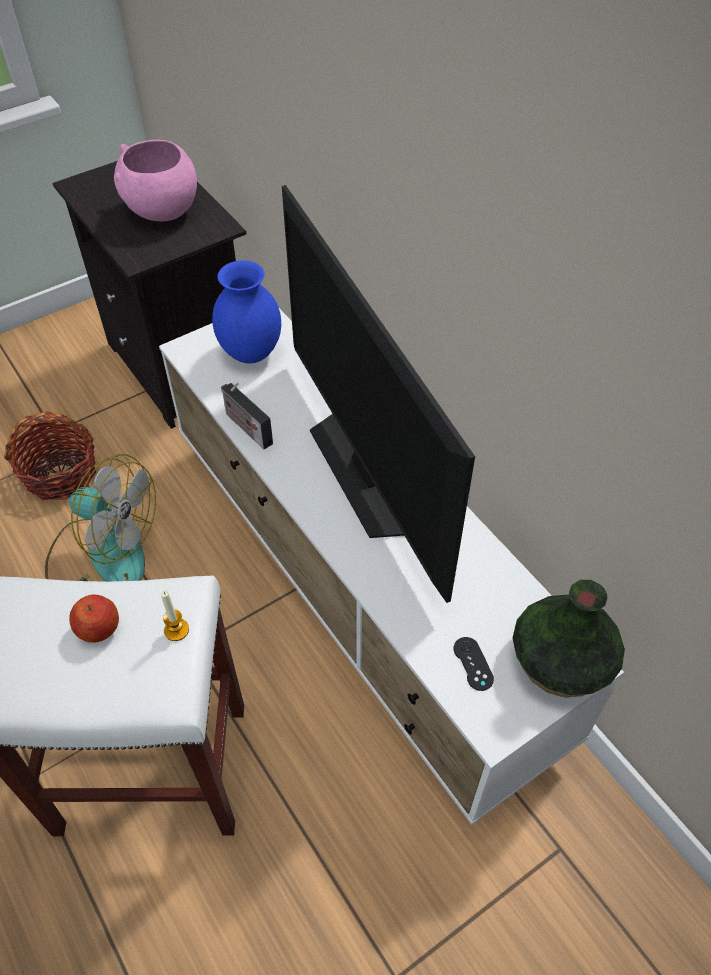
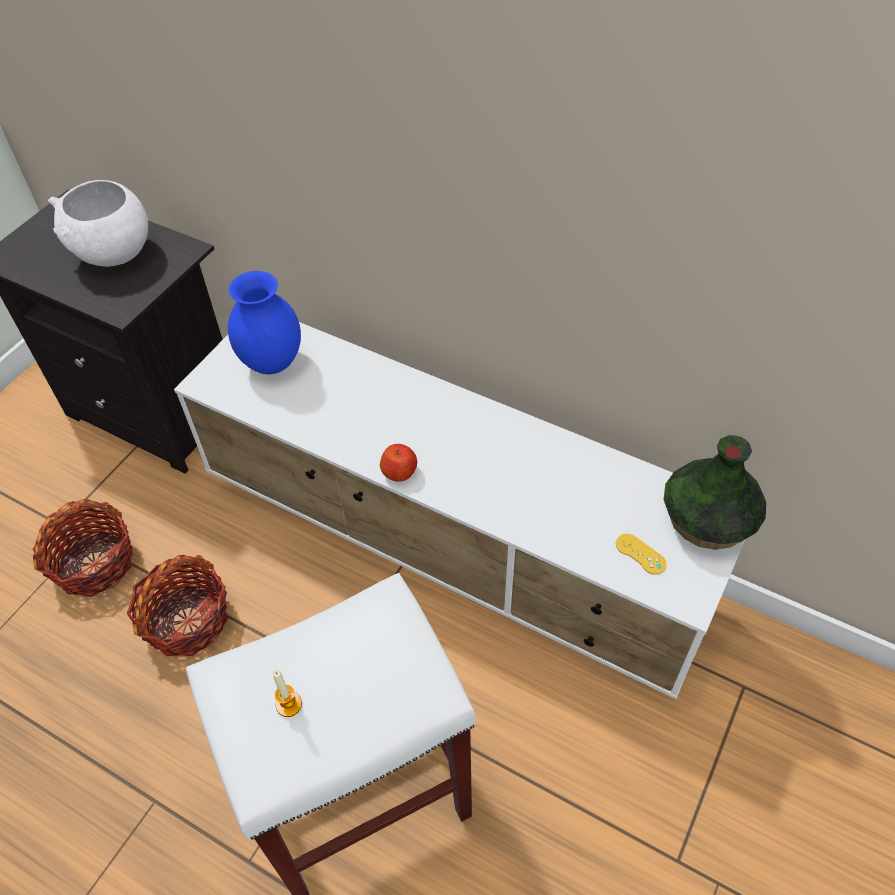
camera: 25 degrees left, 0 degrees up
fan [45,454,156,582] -> basket [127,555,228,656]
apple [69,594,119,643] -> apple moved to [380,444,417,482]
pink bowl [114,140,197,222] -> white bowl [48,180,148,267]
candle [161,590,189,641] -> candle moved to [272,669,302,717]
radio [221,382,273,449] -> none
television [282,185,475,603] -> none
black game controller [454,637,494,691] -> yellow game controller [616,534,667,575]

